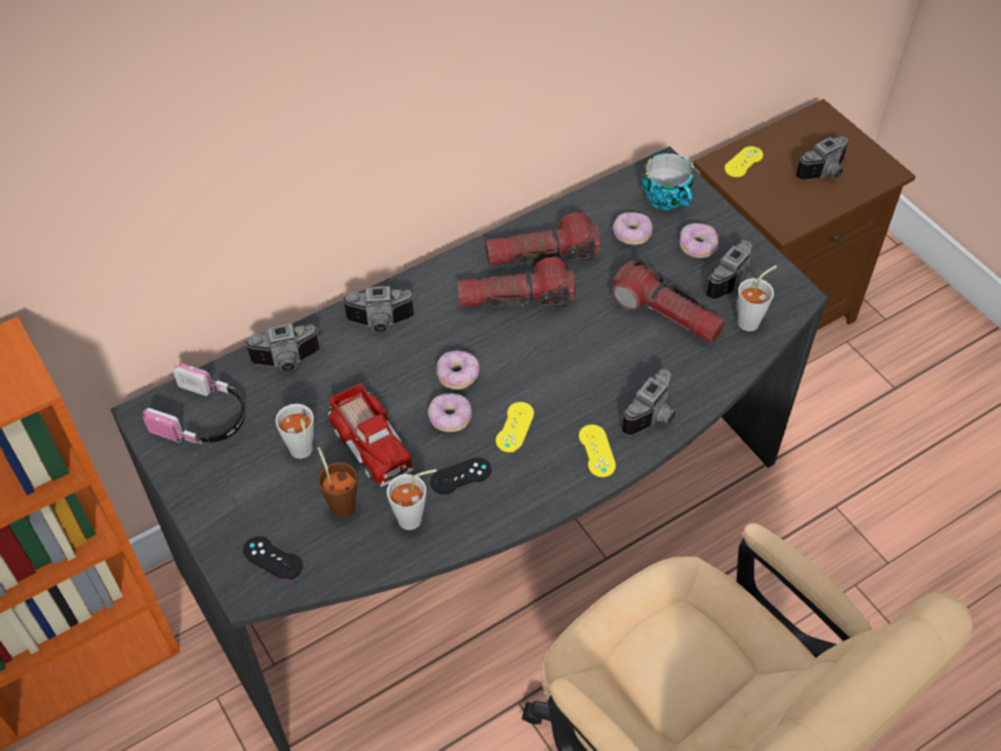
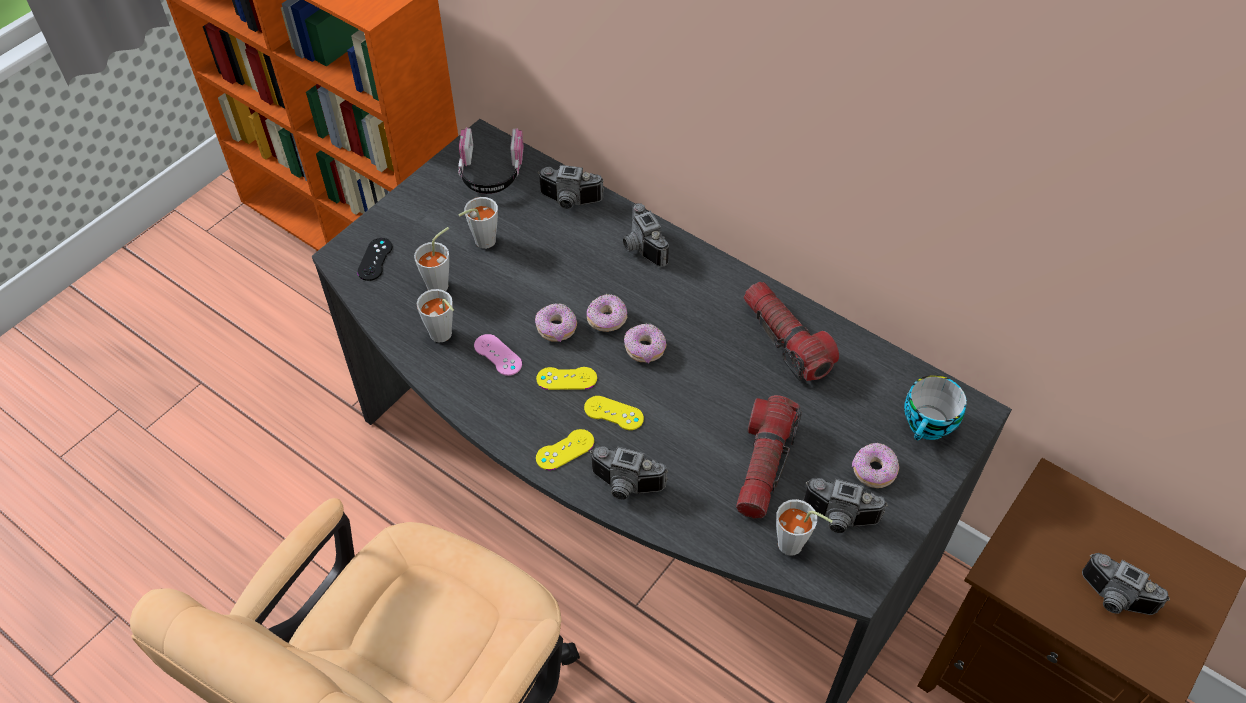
camera: 70 degrees right, 0 degrees up
camera [244,323,321,372] -> camera turned 45 degrees counterclockwise [538,165,604,209]
brown cup [317,447,357,518] -> grey cup [414,227,449,291]
toy truck [328,383,414,487] -> none
black game controller [430,457,491,494] -> pink game controller [474,334,522,376]
flashlight [457,257,575,308] -> none
donut [613,212,653,245] -> donut moved to [624,324,666,363]
yellow game controller [724,146,763,177] -> yellow game controller moved to [584,396,644,430]

